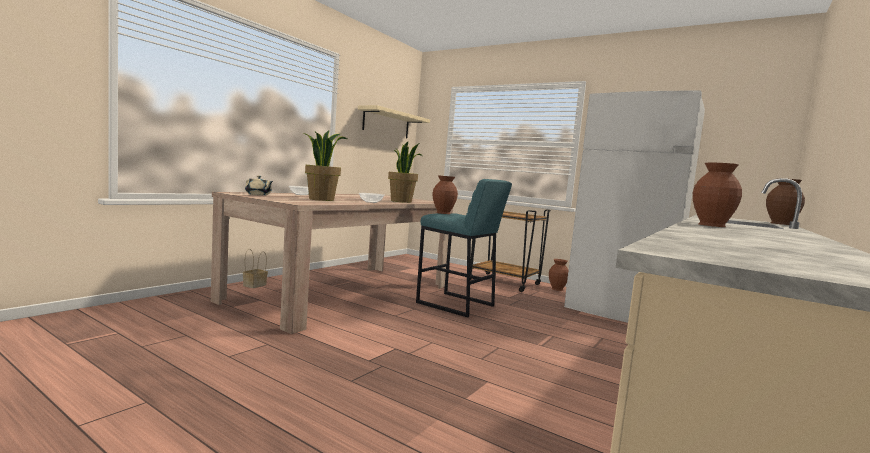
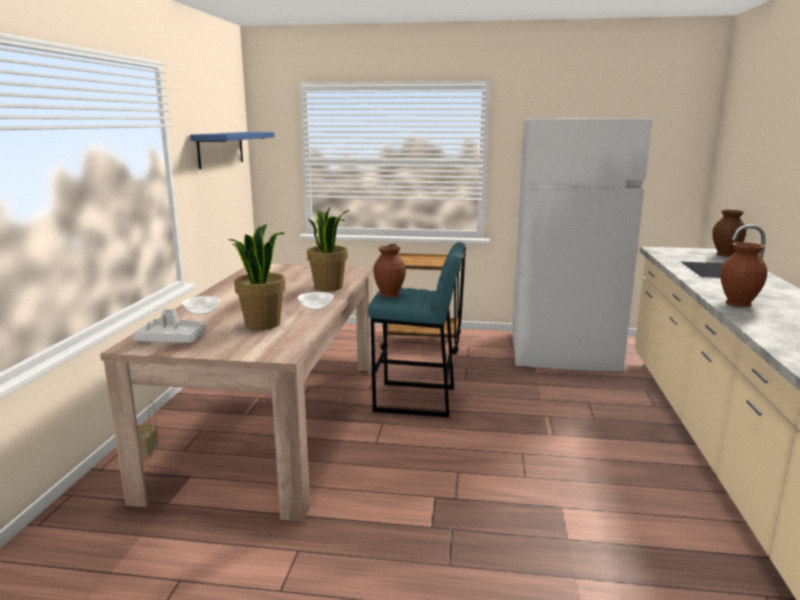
camera: 25 degrees left, 10 degrees up
beige teapot [245,175,273,195] -> grey tray [132,309,206,343]
beige shelf [358,105,430,138] -> blue shelf [190,132,274,169]
brown vase [549,259,568,291] -> none

